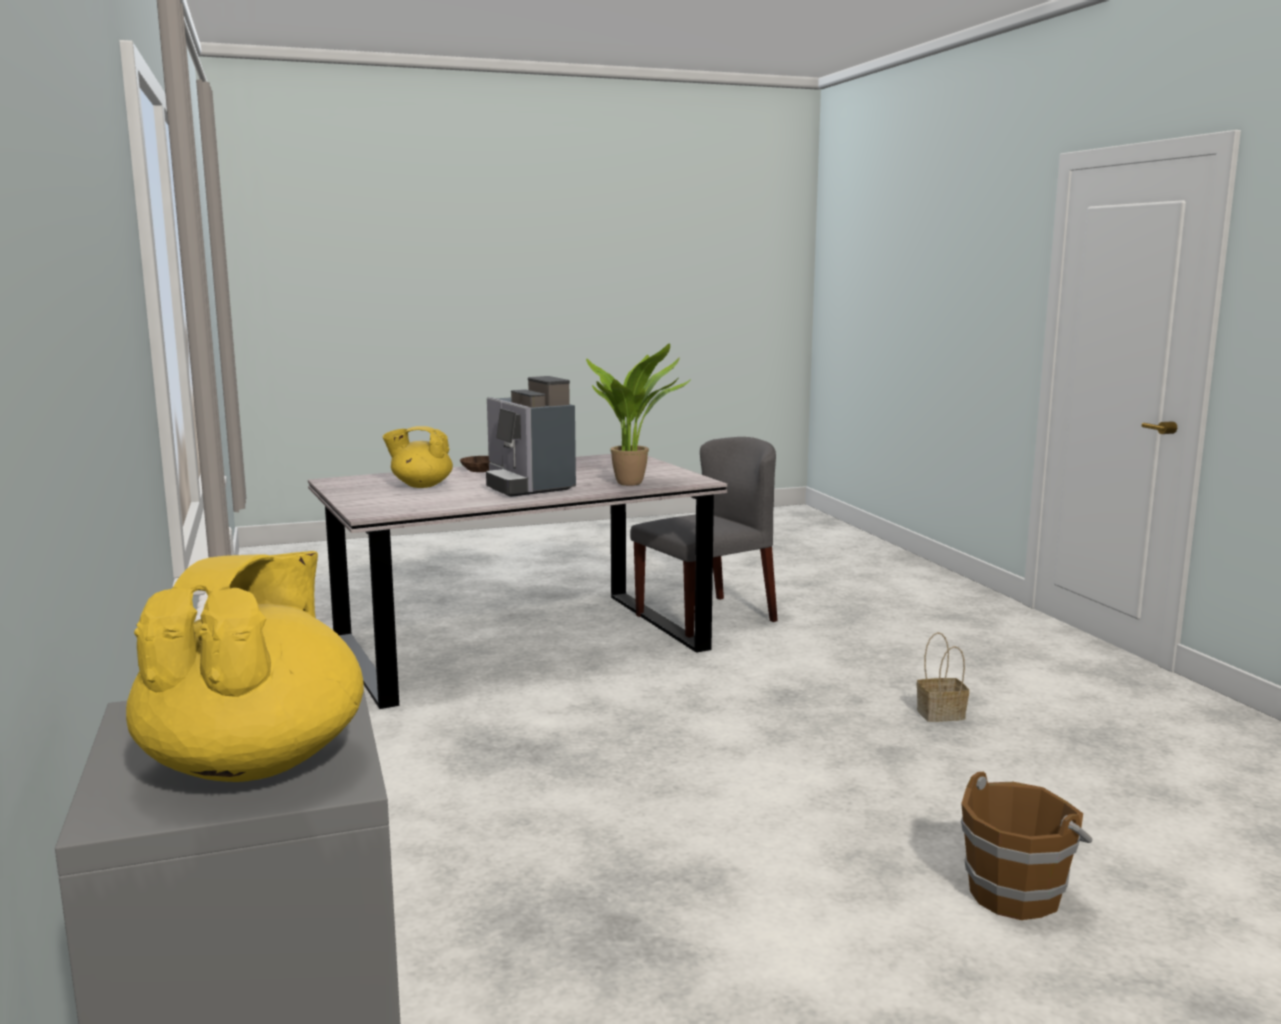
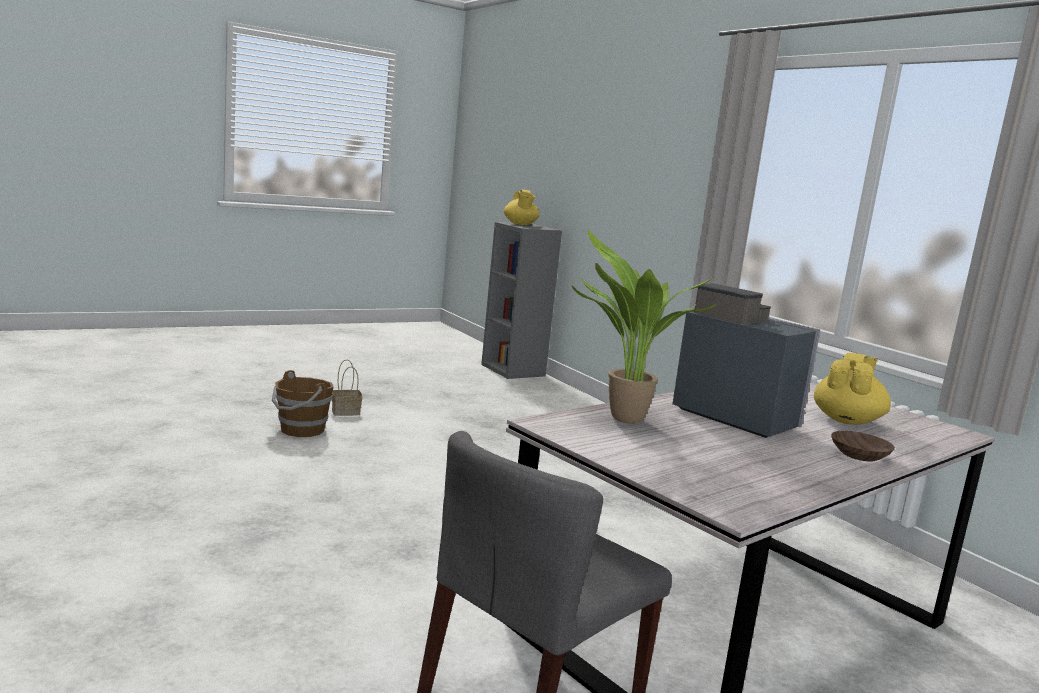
camera: 165 degrees right, 0 degrees up
yellow teapot [383,426,453,488] -> yellow teapot turned 45 degrees counterclockwise [814,353,891,425]
basket [917,632,969,722] -> basket moved to [332,360,362,416]

